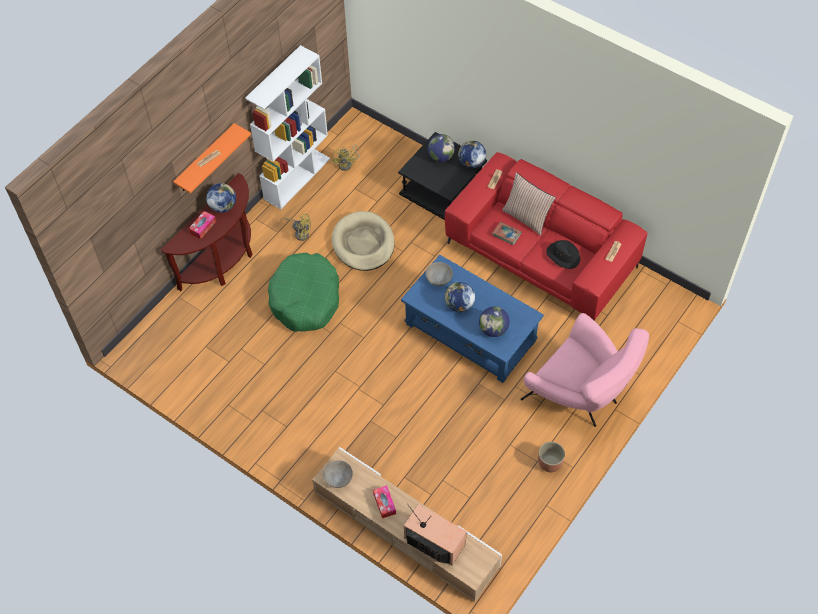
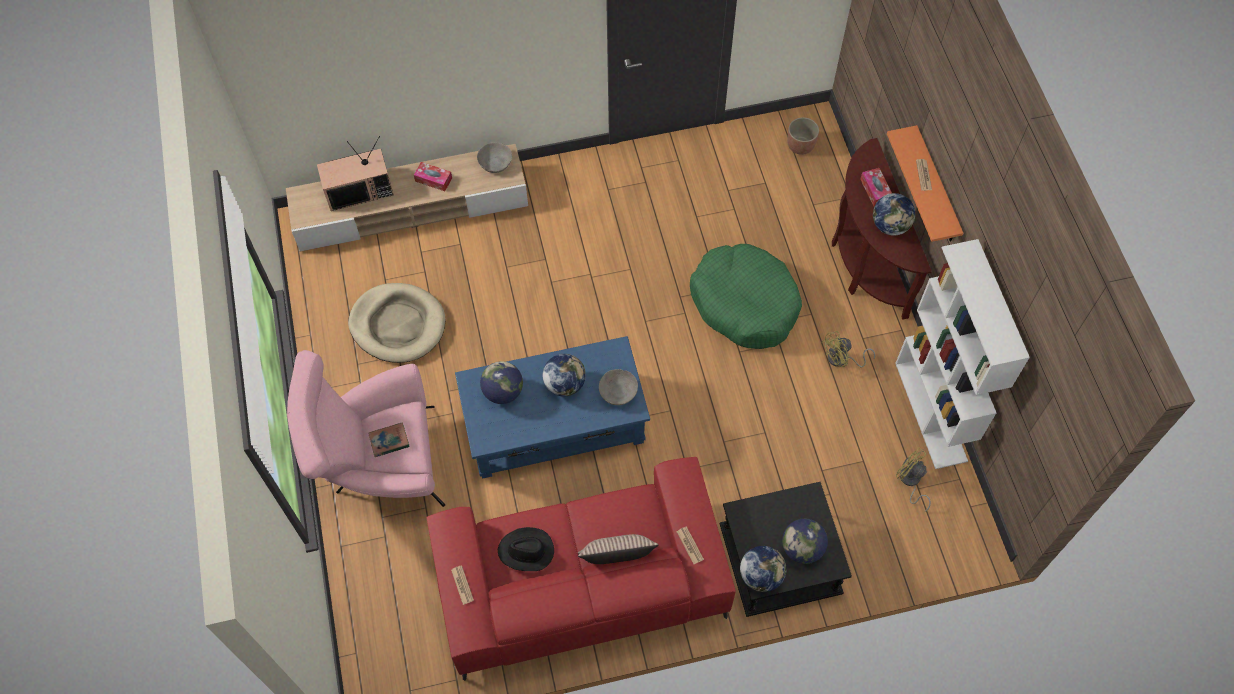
camera: 130 degrees right, 5 degrees up
beige dog bed [332,211,395,271] -> beige dog bed moved to [348,283,445,363]
book [493,222,522,245] -> book moved to [368,422,410,457]
planter [538,442,565,472] -> planter moved to [787,117,819,155]

